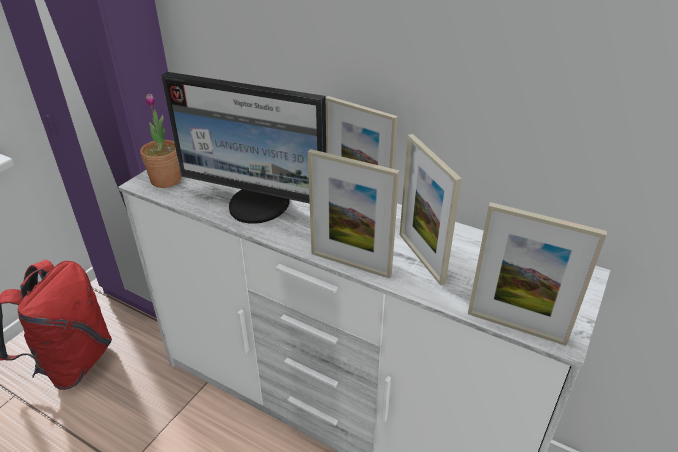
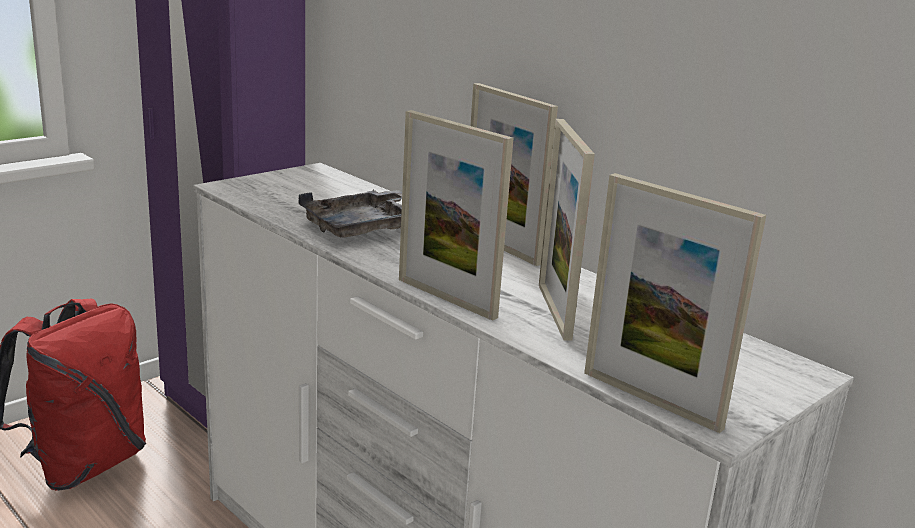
camera: 15 degrees right, 15 degrees down
potted plant [140,94,181,188] -> none
monitor [161,72,326,224] -> grey tray [298,190,402,238]

